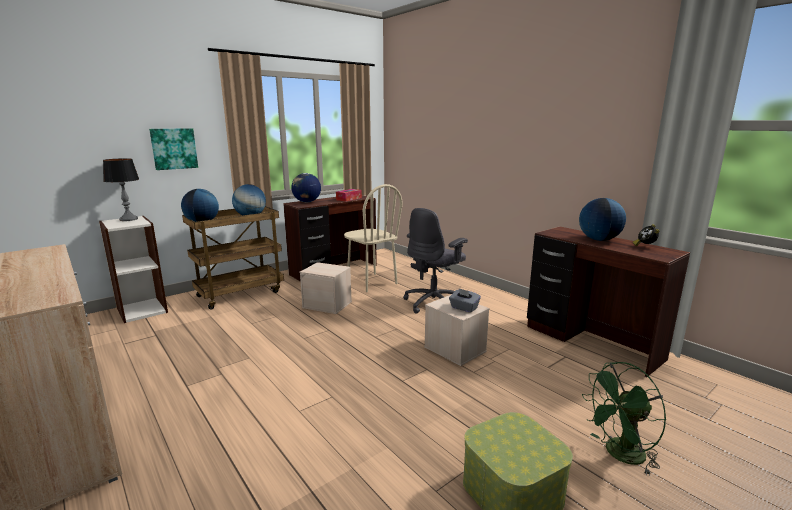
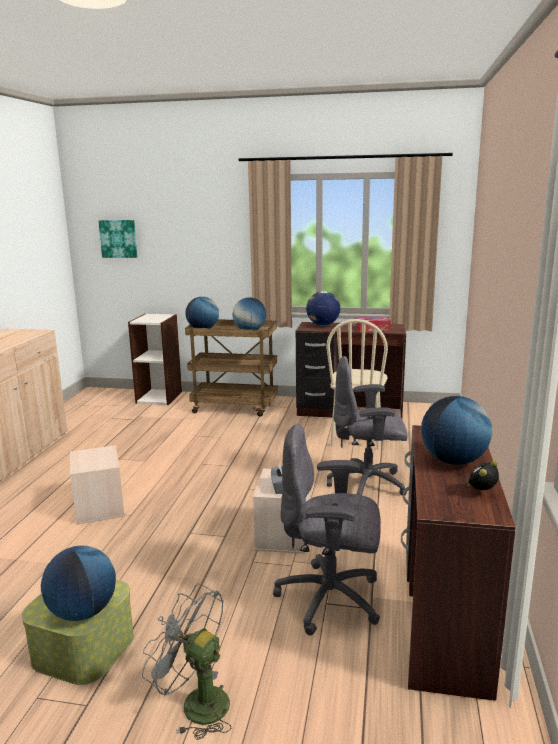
camera: 50 degrees right, 0 degrees up
table lamp [103,158,139,221] -> none
picture [149,128,198,170] -> picture moved to [98,220,137,258]
beige storage box [300,262,352,314] -> beige storage box moved to [70,445,125,525]
green fan [582,362,666,476] -> grey fan [142,584,231,740]
none -> globe [41,545,116,621]
none -> grey office chair [273,424,381,635]

